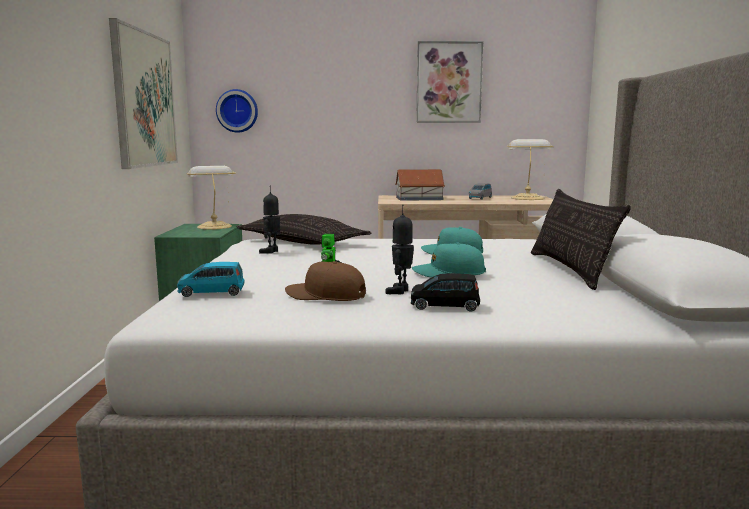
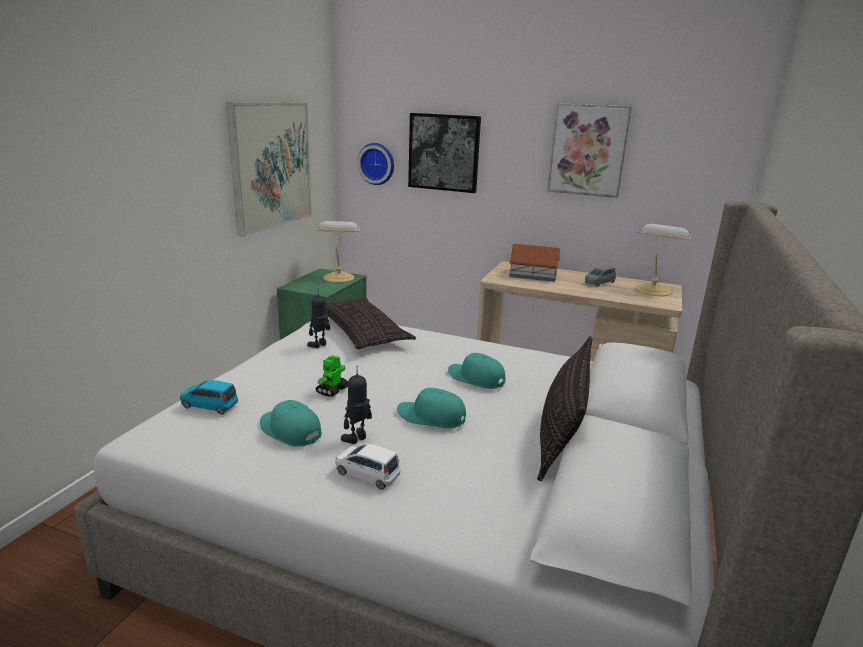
camera: 20 degrees right, 10 degrees up
brown cap [285,261,366,301] -> turquoise cap [260,400,322,446]
black toy car [411,273,480,311] -> white toy car [335,444,401,490]
none -> picture [408,113,481,193]

